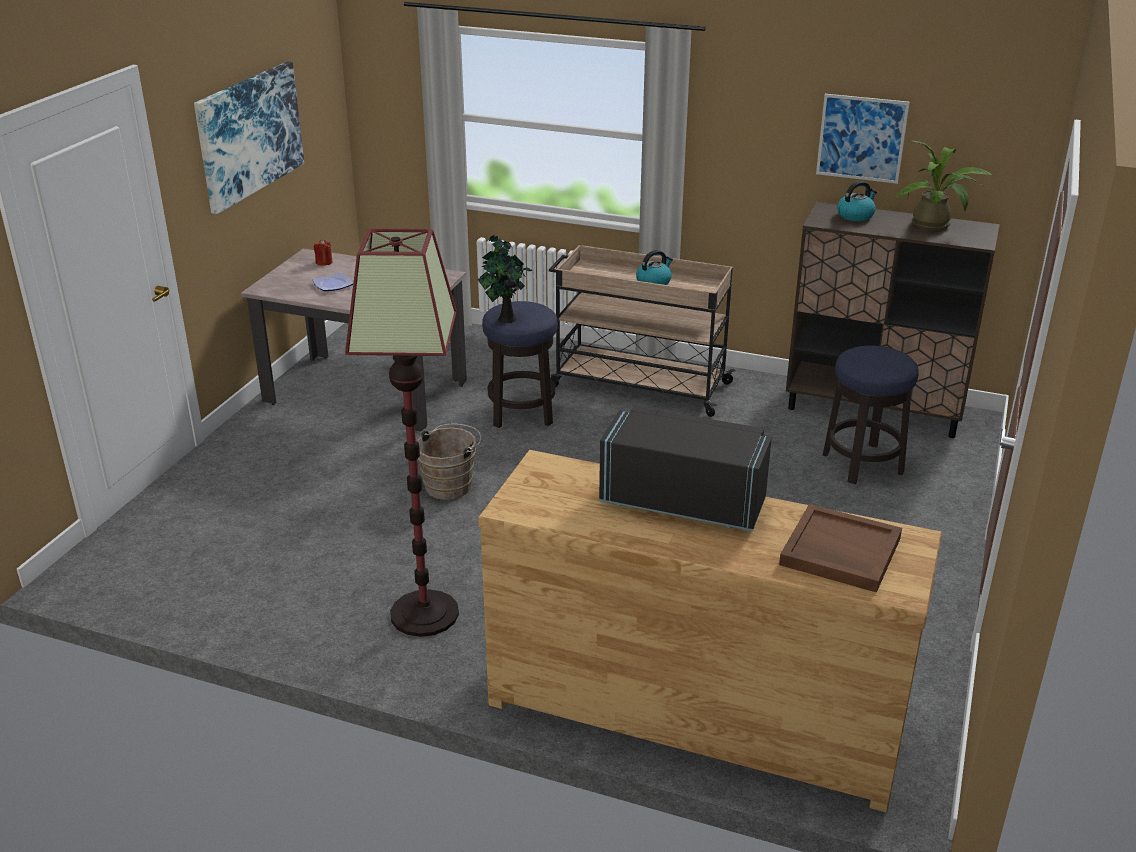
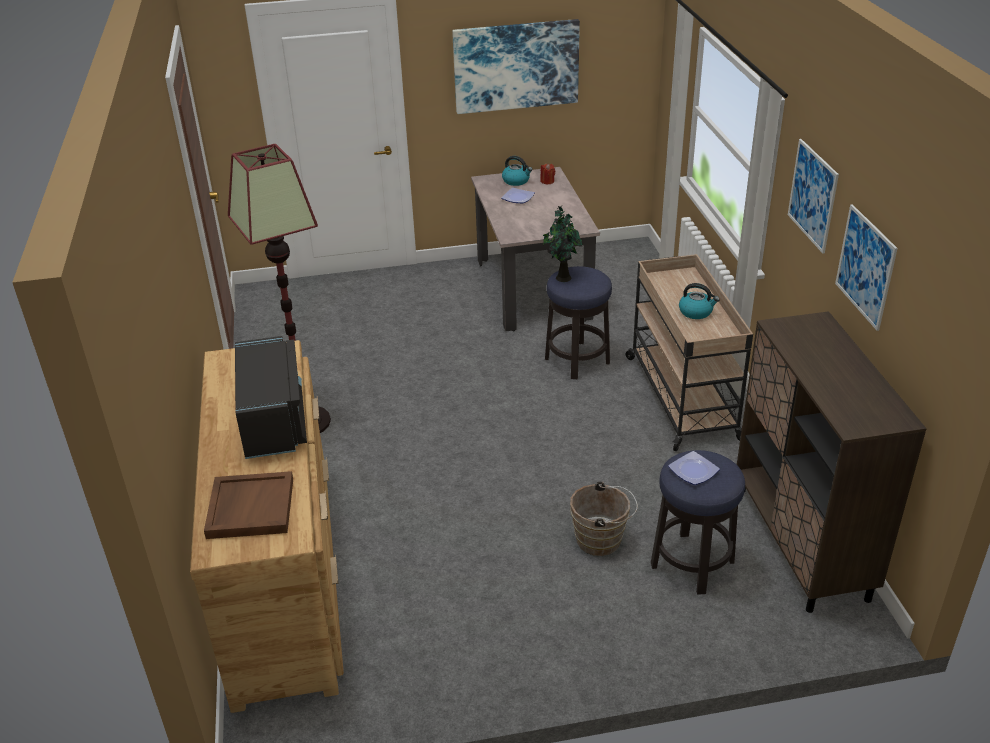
camera: 60 degrees right, 5 degrees up
brown bucket [417,424,481,500] -> brown bucket moved to [570,482,638,556]
kettle [837,181,877,221] -> kettle moved to [502,156,532,186]
potted plant [893,140,994,231] -> none
none -> plate [668,451,720,485]
none -> picture [788,139,839,254]

